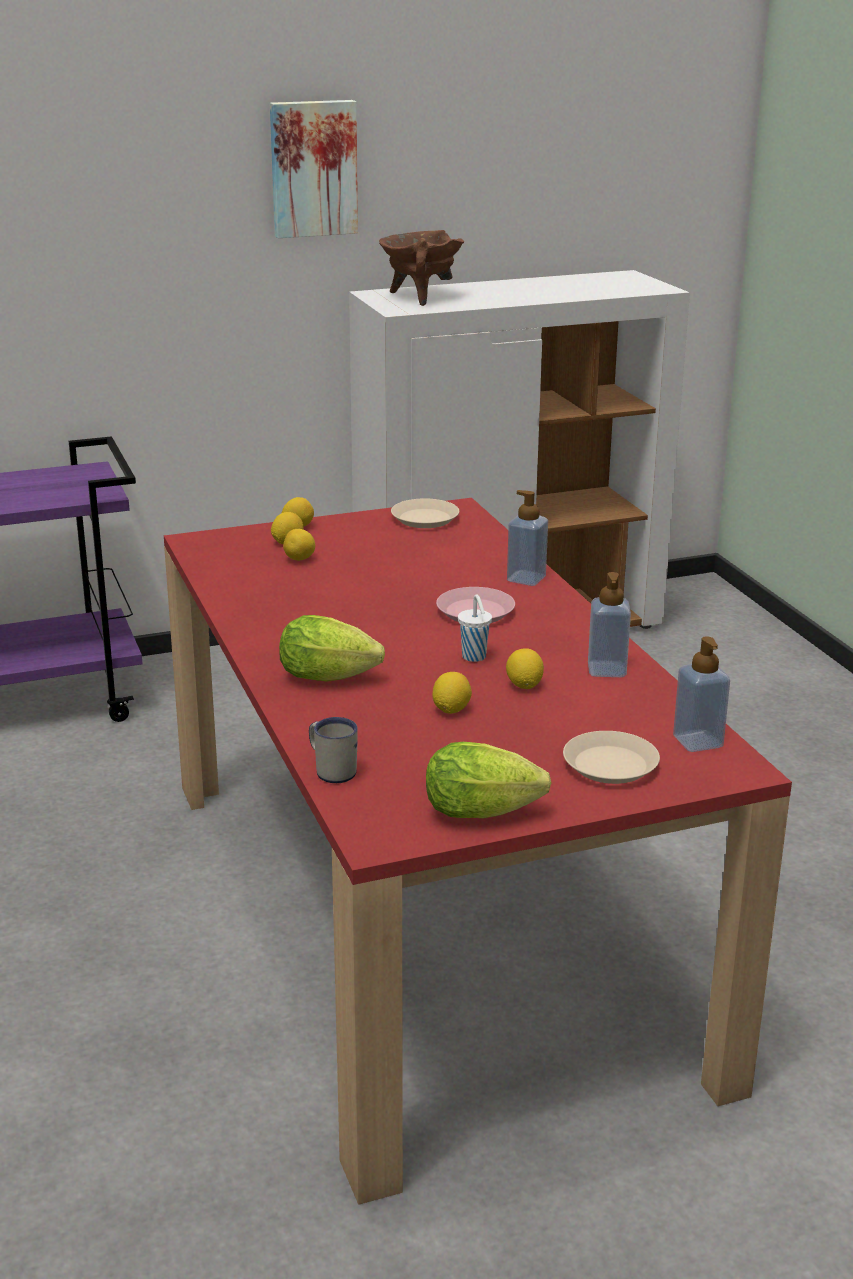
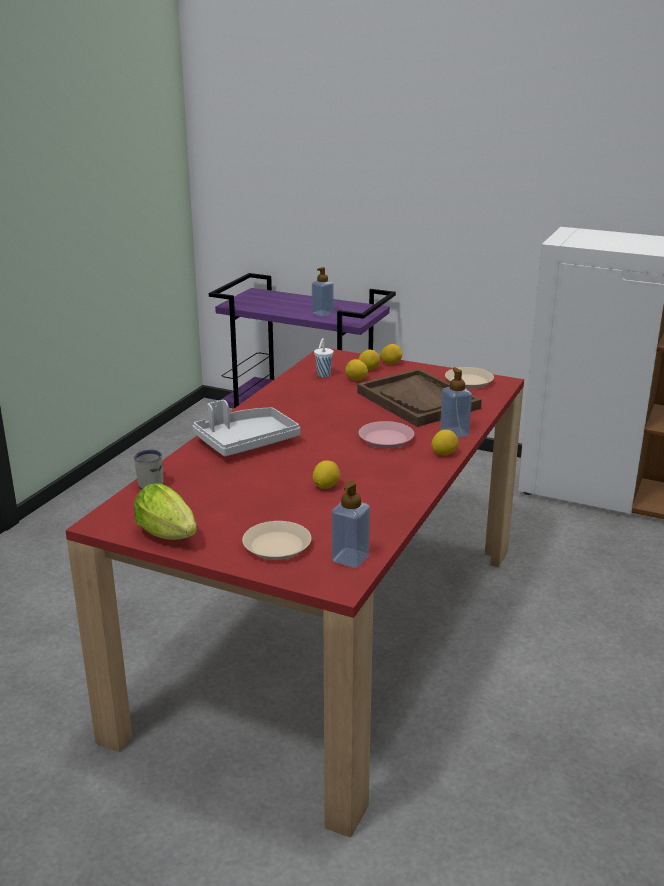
camera: 45 degrees right, 0 degrees up
picture [270,100,358,238] -> none
lettuce [279,615,385,682] -> grey tray [192,400,300,456]
brown cooking pot [379,230,464,306] -> none
lemon [432,672,472,714] -> lemon moved to [431,430,459,456]
white cup [458,594,492,662] -> white cup moved to [314,338,333,378]
soap dispenser [588,572,631,677] -> soap dispenser moved to [312,267,334,316]
none -> brown tray [357,369,482,427]

